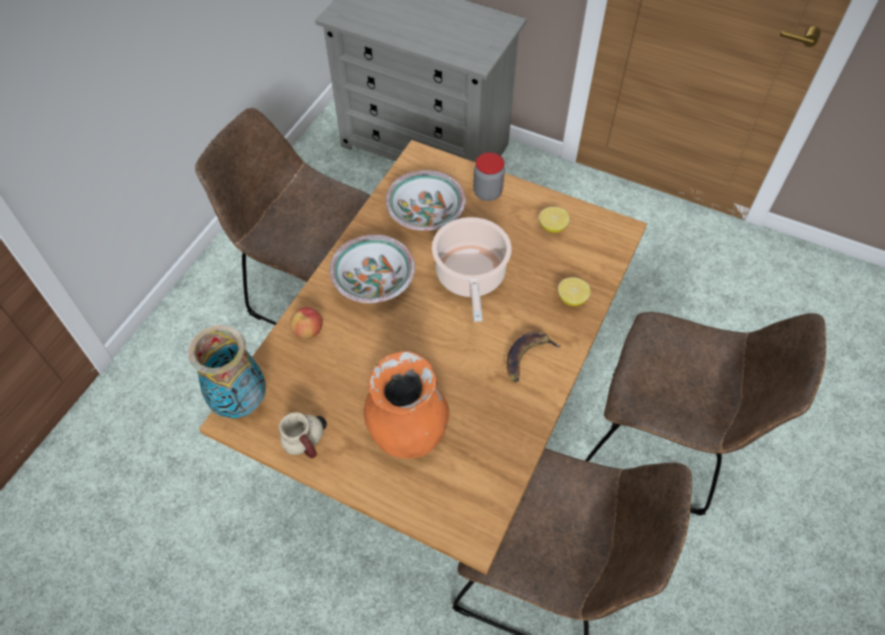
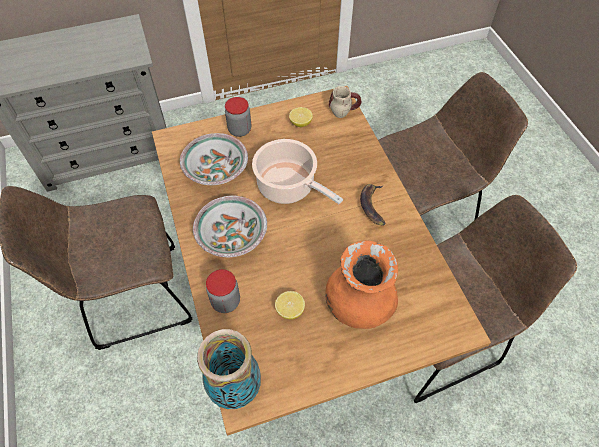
camera: 45 degrees left, 0 degrees up
mug [279,412,327,458] -> mug moved to [329,86,362,118]
apple [290,307,323,339] -> jar [206,269,240,313]
lemon [558,277,590,306] -> lemon moved to [275,291,305,319]

